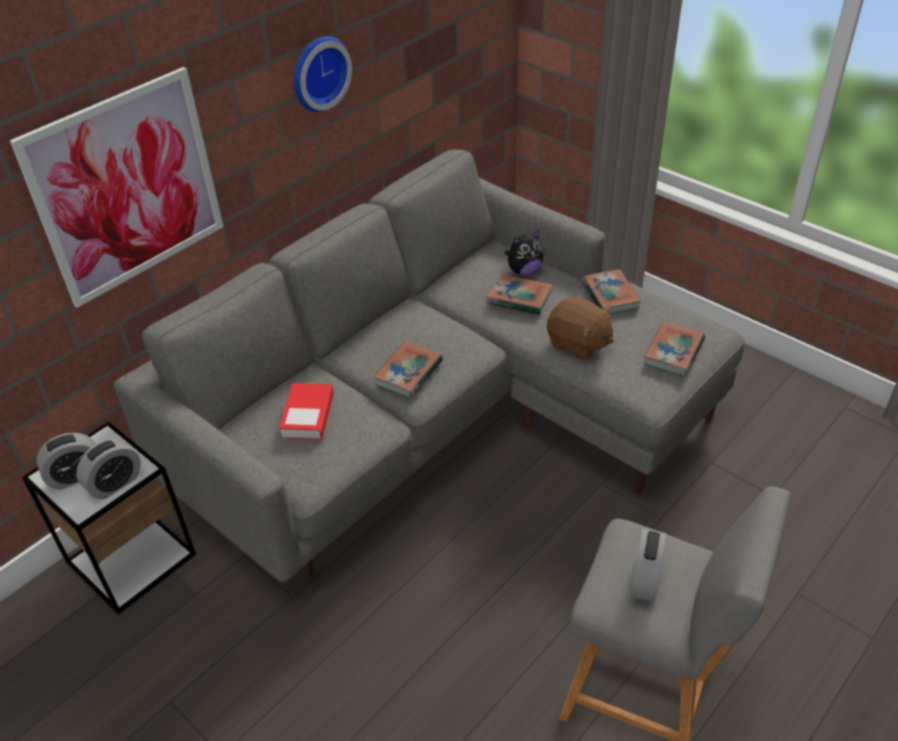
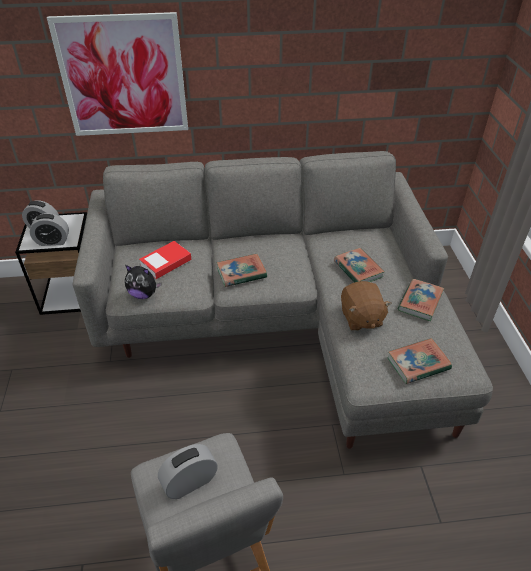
camera: 40 degrees right, 0 degrees up
wall clock [293,36,352,112] -> none
plush toy [505,229,544,275] -> plush toy moved to [125,265,161,299]

